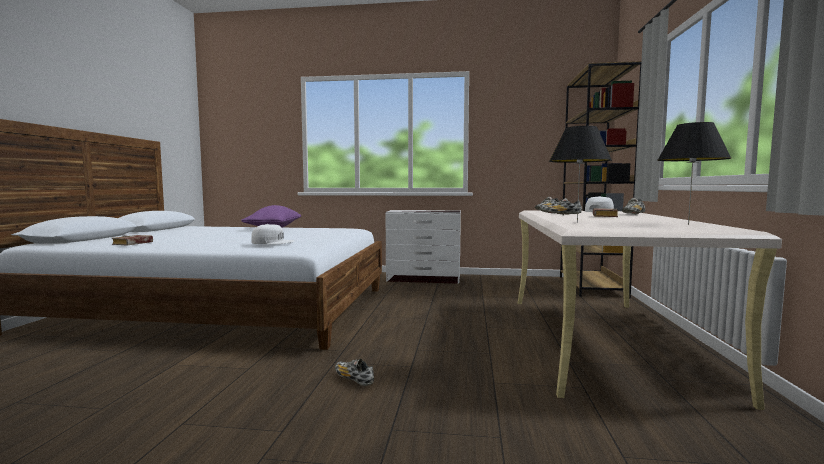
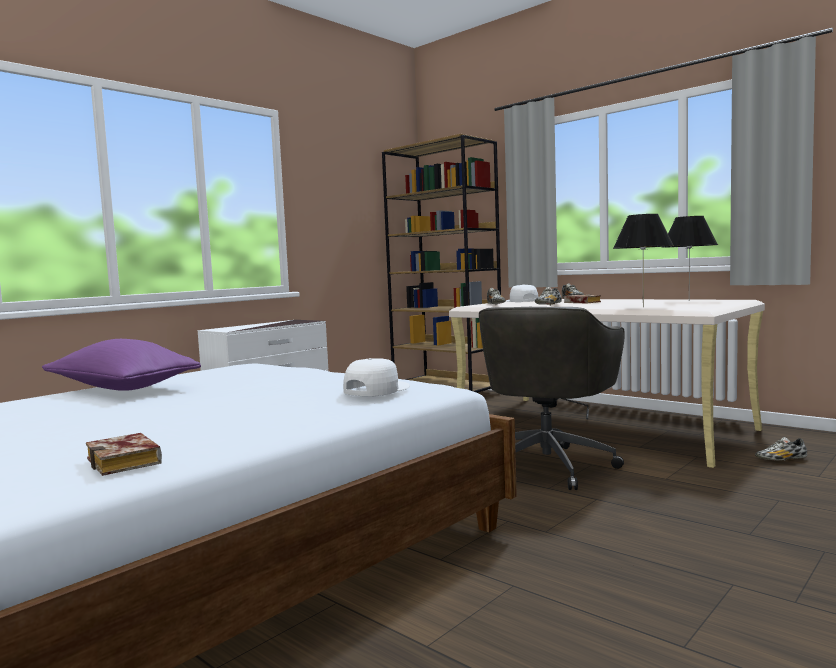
camera: 55 degrees left, 0 degrees up
shoe [335,359,374,386] -> shoe moved to [755,437,807,461]
none -> grey office chair [479,307,625,490]

